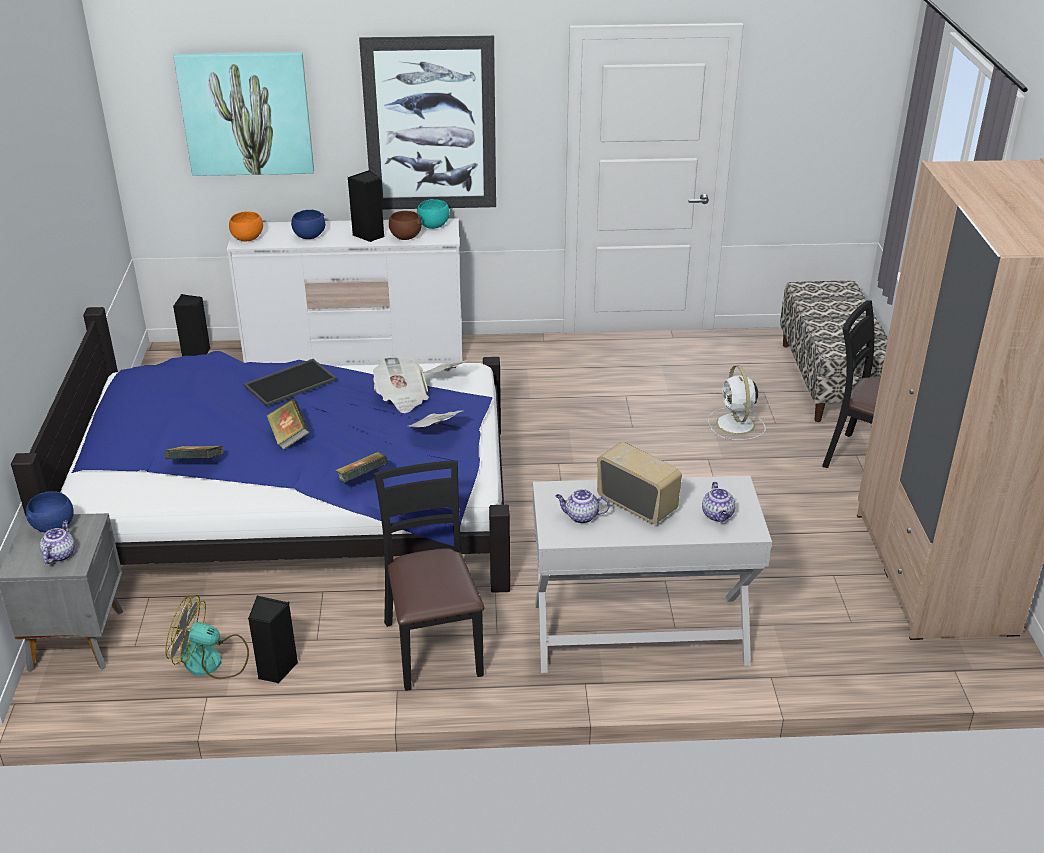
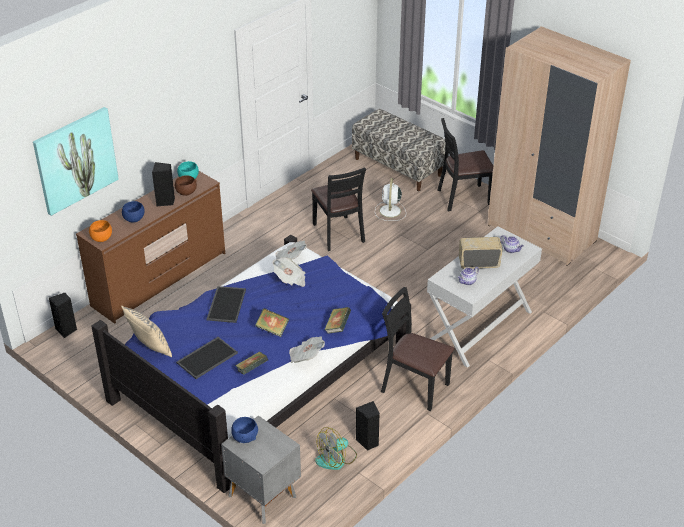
camera: 45 degrees left, 5 degrees up
teapot [40,520,75,564] -> none
white dresser [227,218,462,366] -> brown dresser [76,171,225,324]
picture [359,35,496,210] -> none
newspaper [408,410,463,427] -> newspaper moved to [289,336,325,363]
white fan [708,365,765,440] -> white fan turned 60 degrees clockwise [375,178,406,221]
none -> beige pillow [121,305,172,357]
none -> tray [176,337,238,379]
none -> black chair [311,167,366,251]

